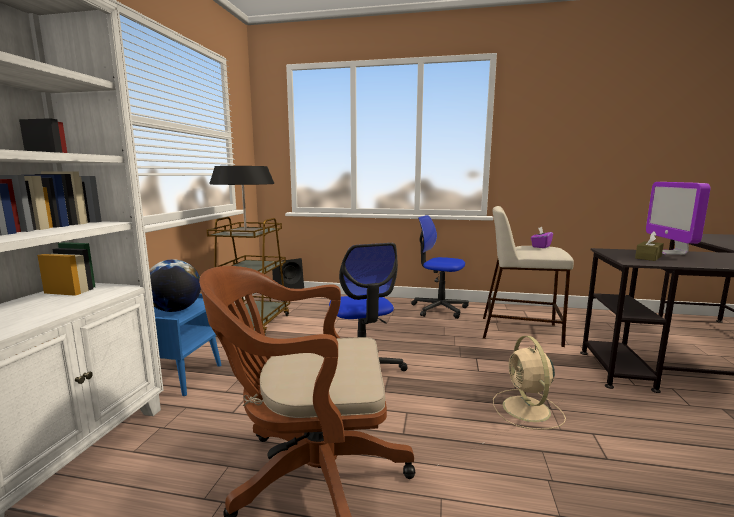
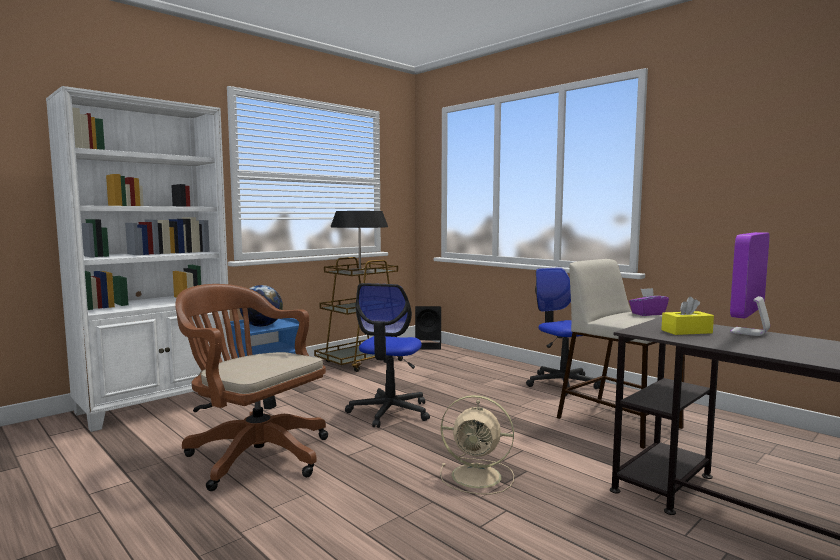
camera: 35 degrees right, 5 degrees down
beige fan [493,336,566,430] -> beige fan turned 105 degrees counterclockwise [440,395,514,494]
brown tissue box [635,231,664,261] -> yellow tissue box [661,297,714,335]

